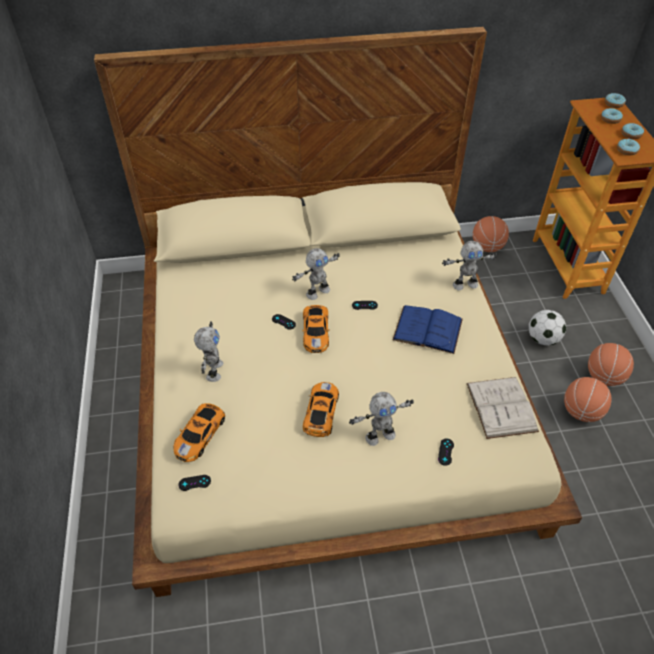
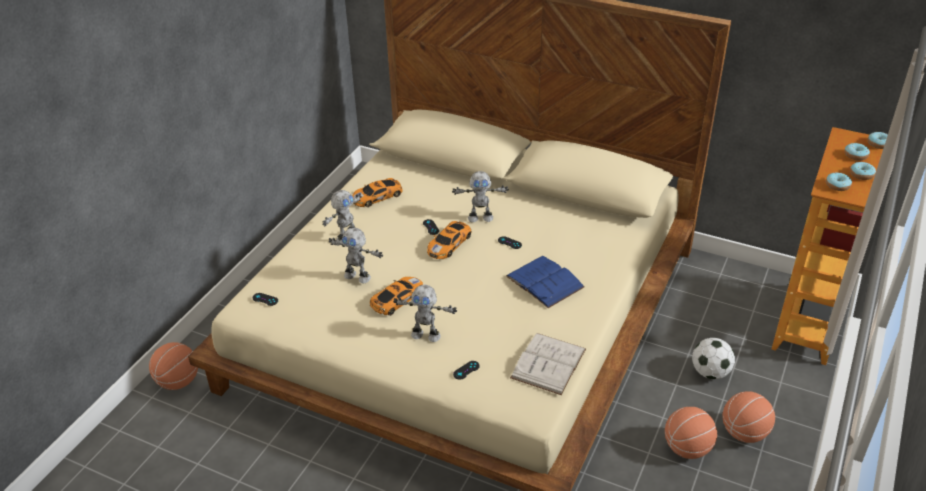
camera: 35 degrees right, 10 degrees down
toy car [173,403,225,462] -> toy car moved to [352,178,403,207]
toy robot [442,241,497,290] -> toy robot moved to [329,228,383,283]
basketball [473,216,509,252] -> basketball moved to [149,342,198,390]

